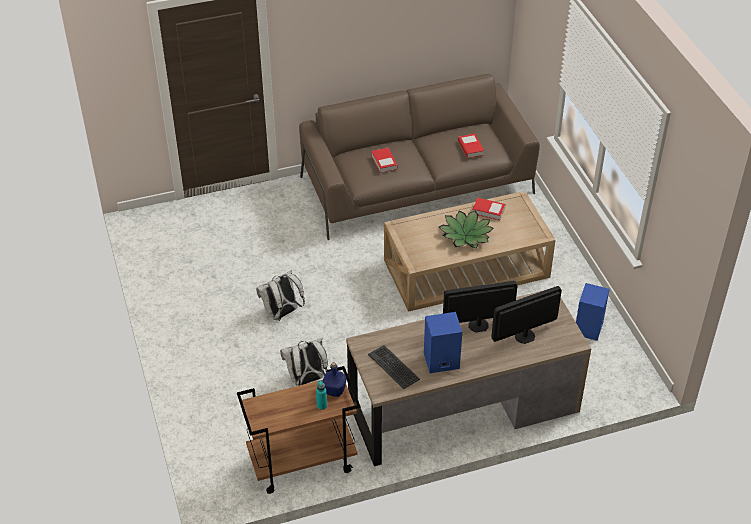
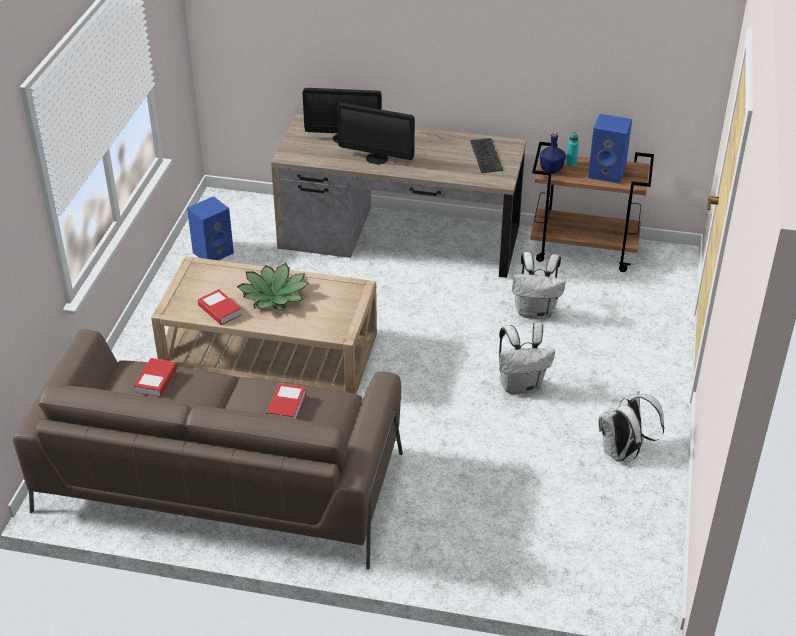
camera: 150 degrees left, 5 degrees down
blue speaker [424,312,462,373] -> blue speaker moved to [588,114,632,184]
none -> white backpack [599,390,664,462]

